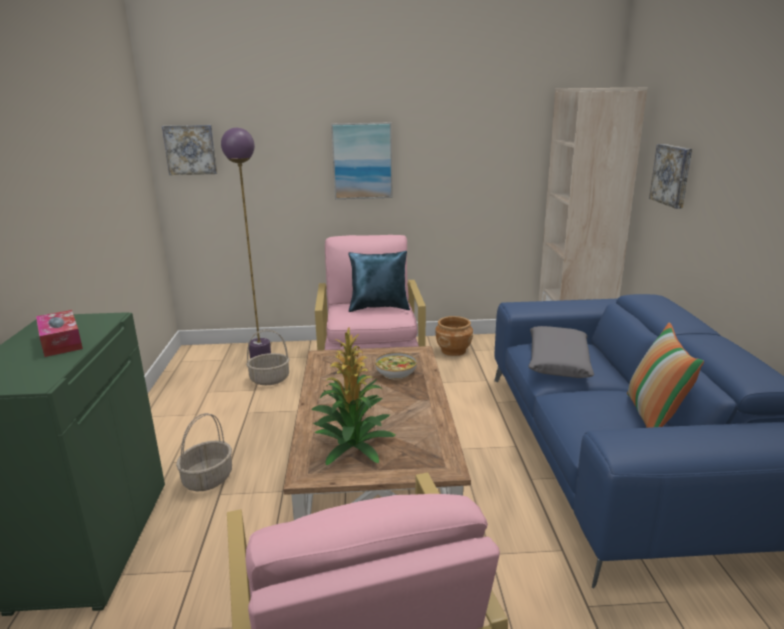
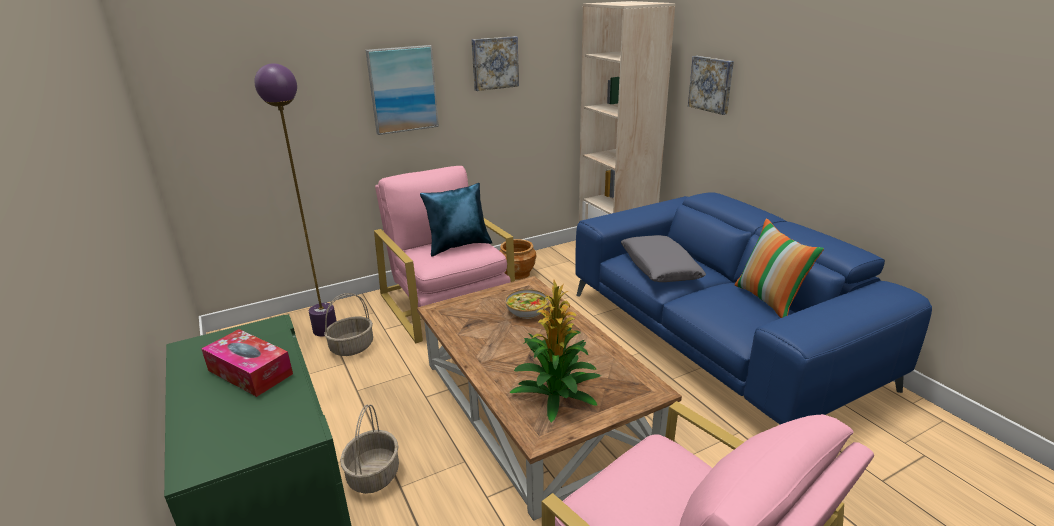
camera: 25 degrees left, 5 degrees up
picture [162,125,217,175] -> picture moved to [472,36,519,91]

